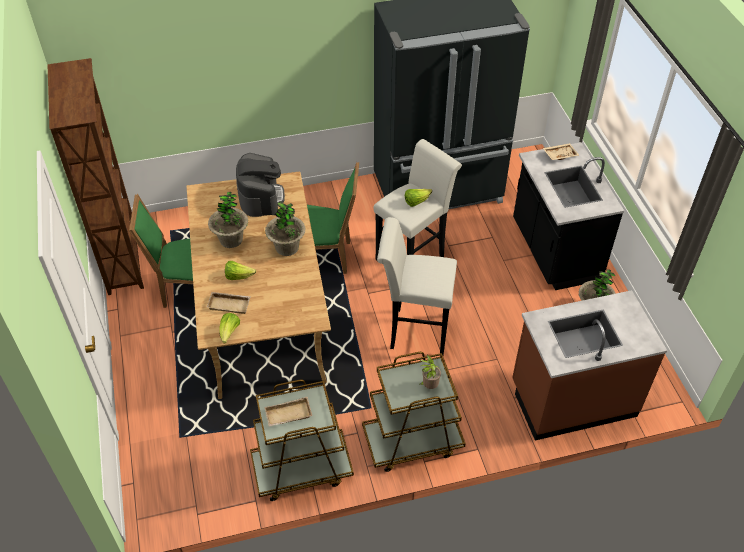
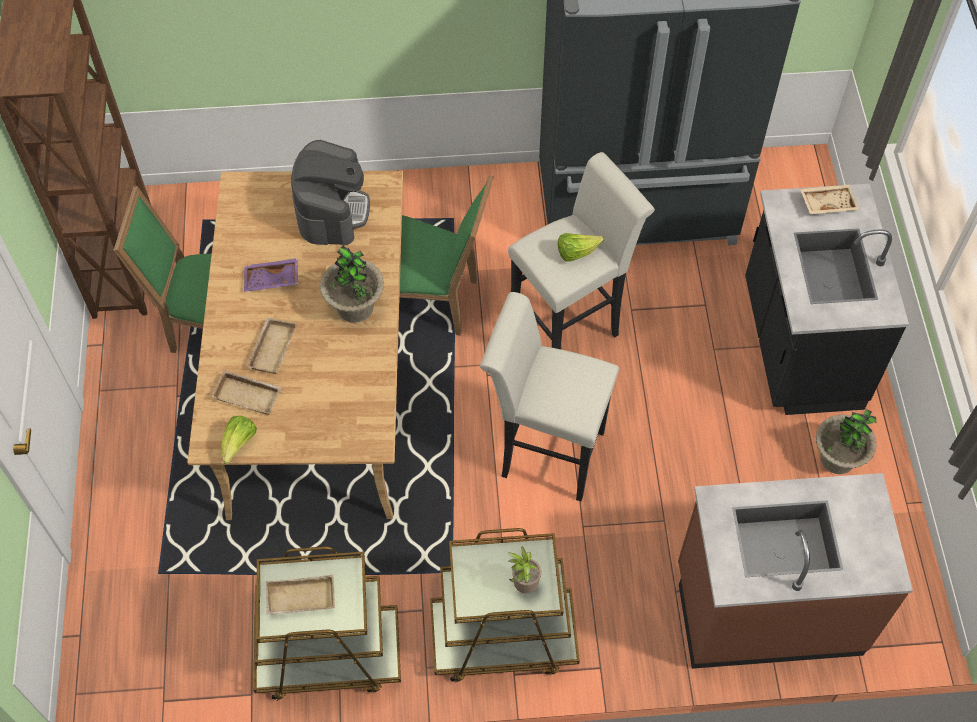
camera: 10 degrees right, 10 degrees up
potted plant [208,192,248,248] -> purple tray [244,258,298,292]
lettuce [225,261,257,280] -> beige tray [246,317,297,374]

